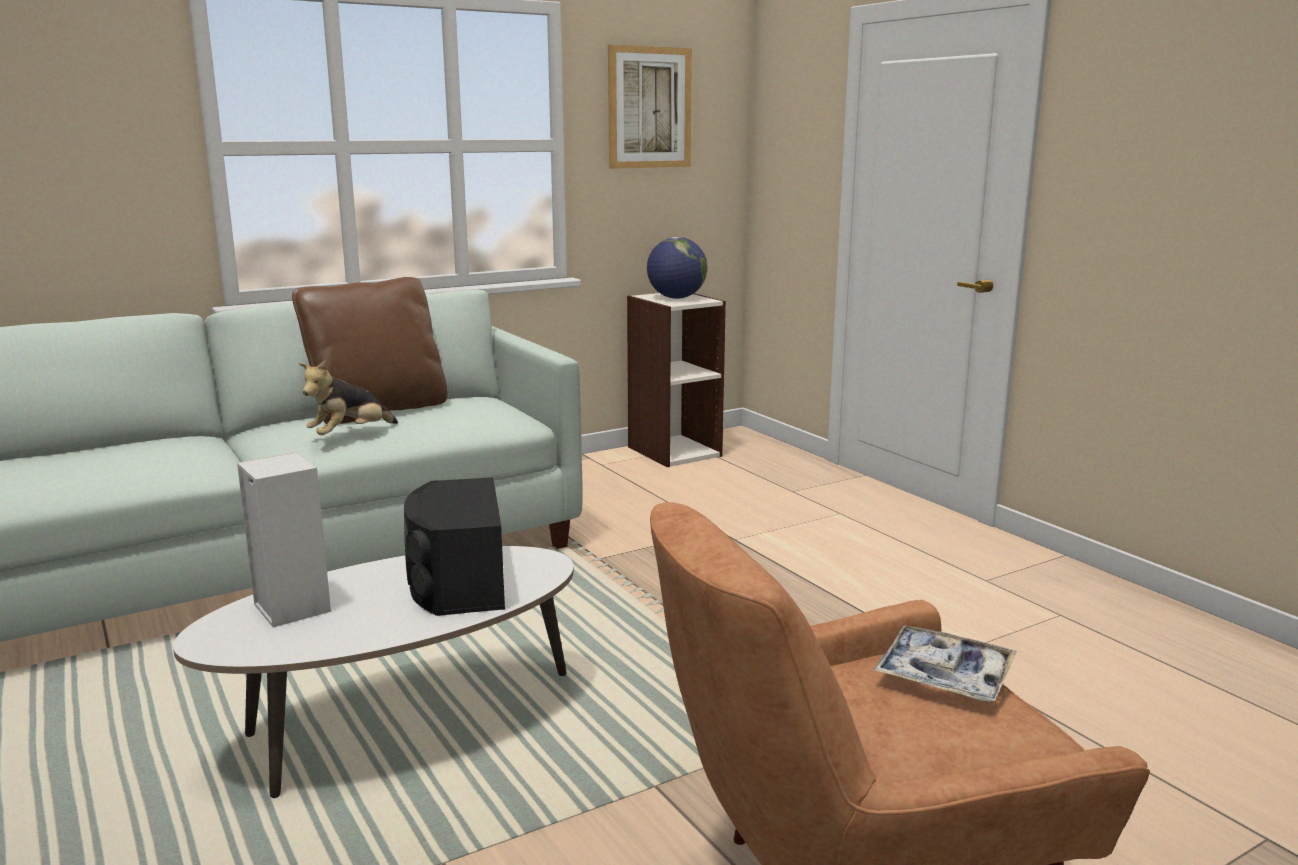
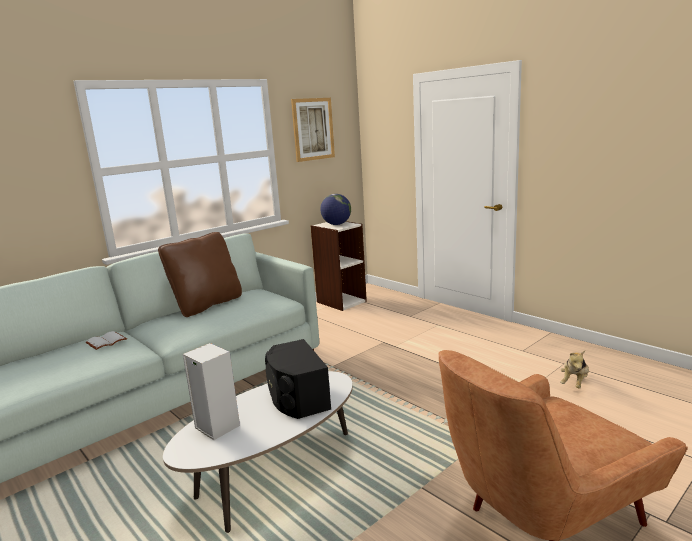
camera: 10 degrees left, 0 degrees up
plush toy [299,361,398,435] -> plush toy moved to [560,351,589,388]
tray [874,626,1017,702] -> none
none -> white book [86,331,127,350]

